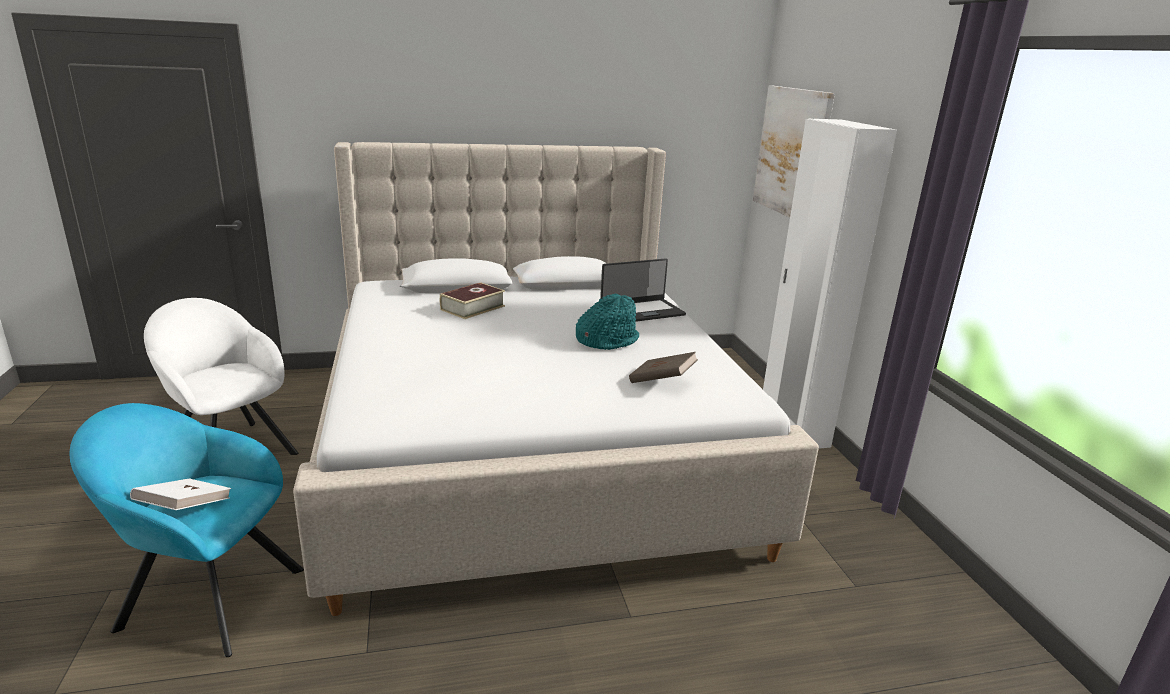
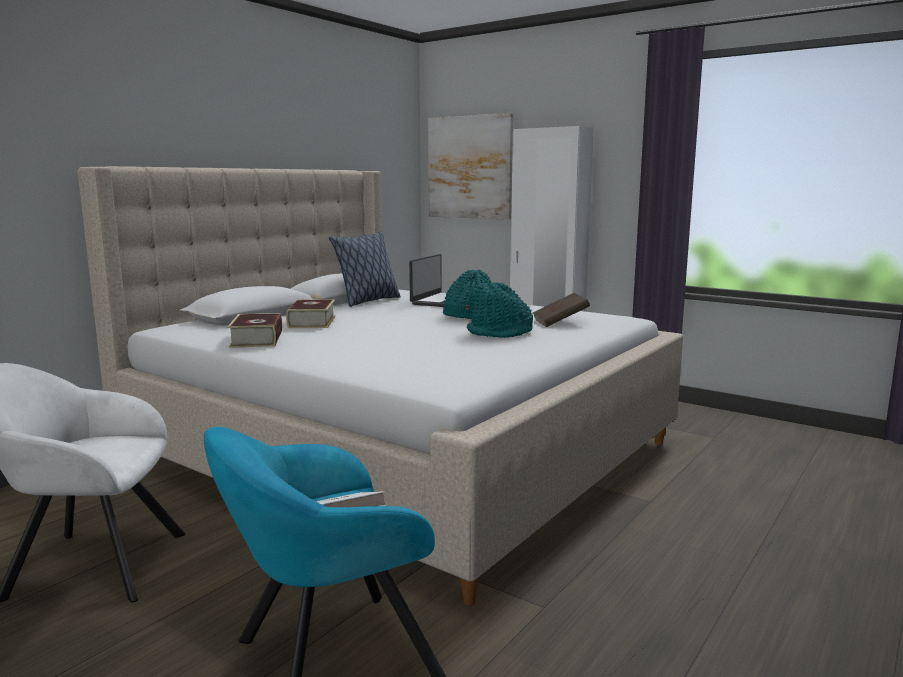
camera: 40 degrees left, 10 degrees down
none -> book [227,313,282,348]
none -> pillow [329,232,400,307]
none -> turquoise hat [467,282,533,338]

